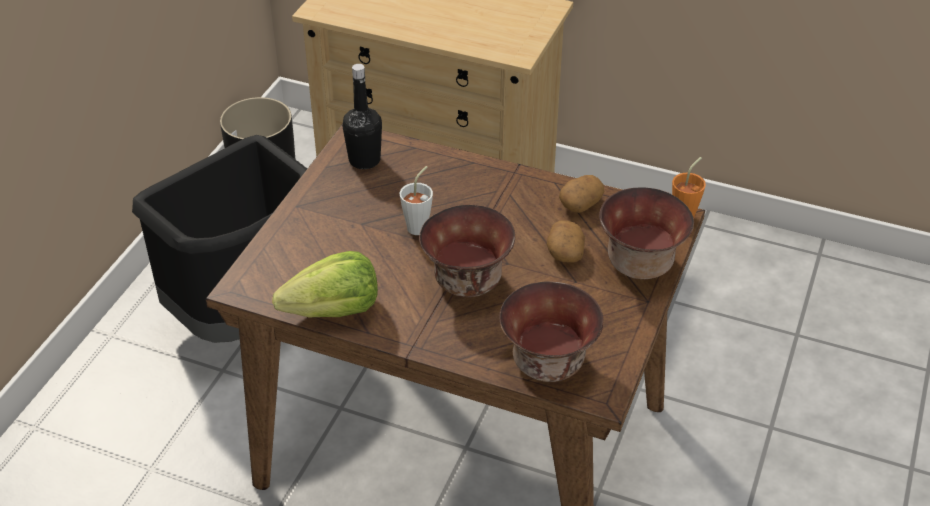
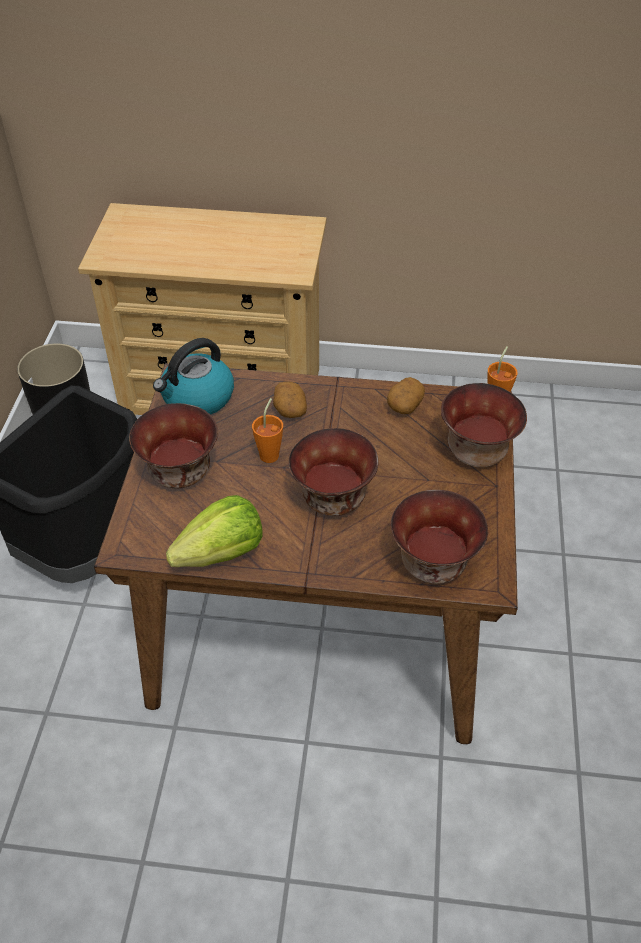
camera: 15 degrees left, 5 degrees up
black bottle [342,64,382,169] -> kettle [153,338,234,415]
white cup [399,166,433,235] -> orange cup [252,398,283,463]
potato [547,220,585,263] -> potato moved to [273,381,307,418]
none -> bowl [129,403,218,488]

